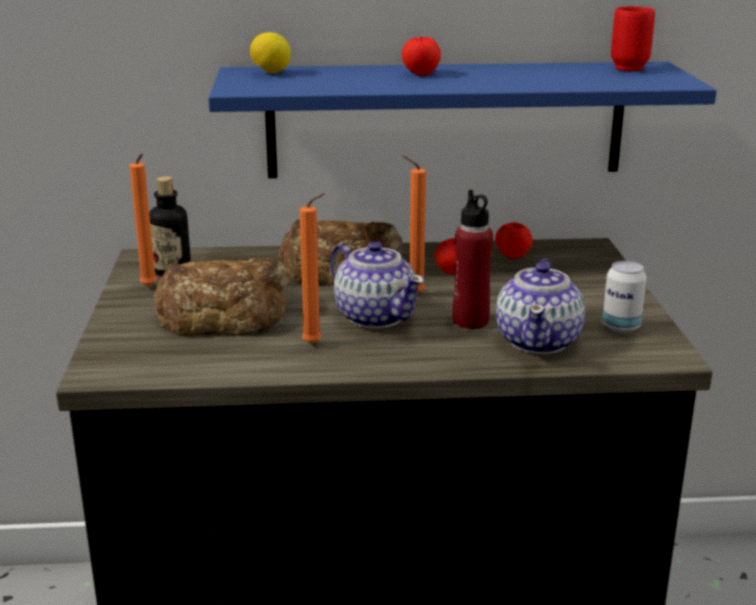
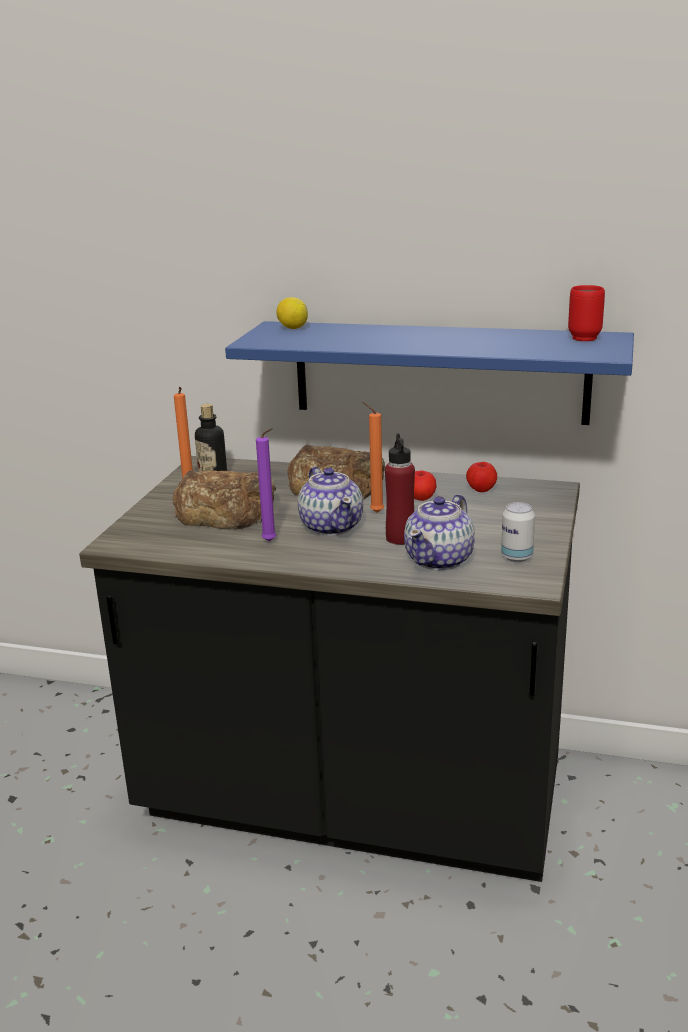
camera: 20 degrees right, 0 degrees up
orange candle [300,193,325,344] -> purple candle [256,428,277,542]
apple [402,37,441,76] -> none

